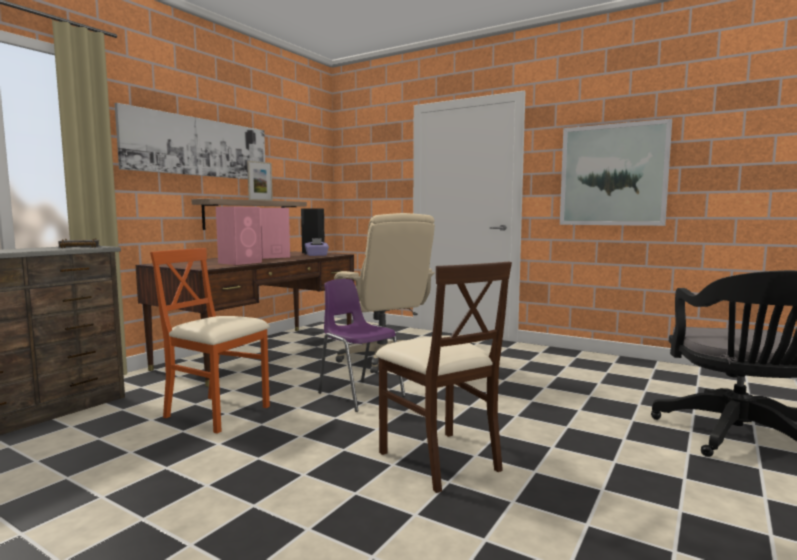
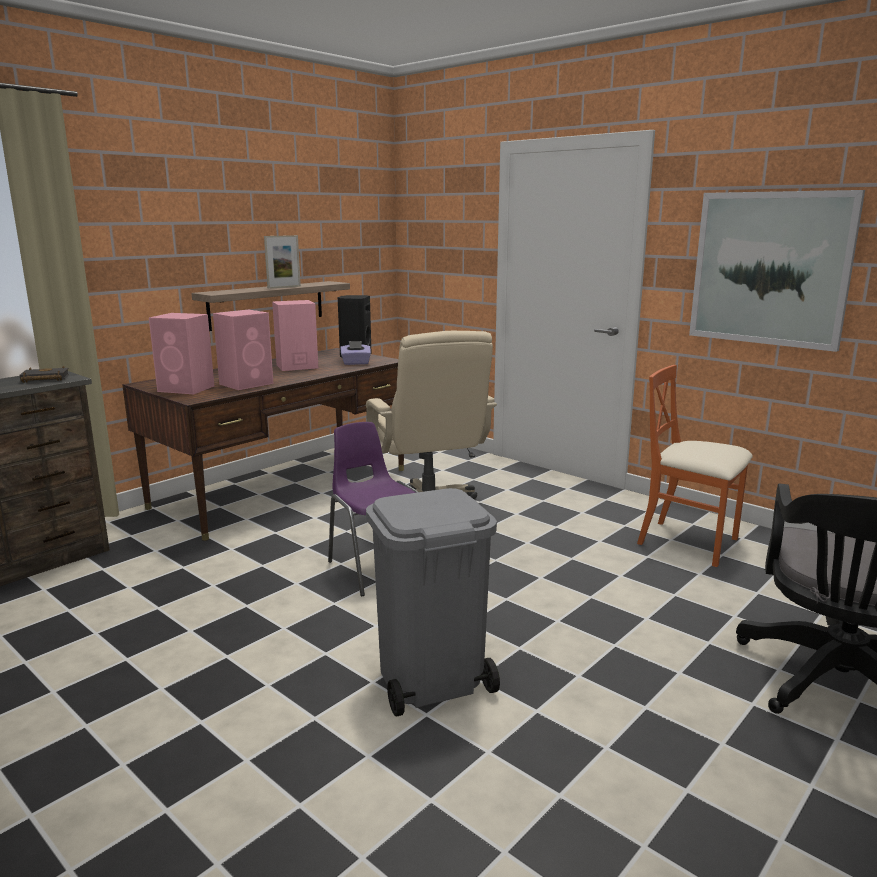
camera: 10 degrees right, 10 degrees up
picture [115,103,265,179] -> none
orange chair [150,248,270,434] -> orange chair moved to [637,365,753,567]
beige chair [375,262,512,493] -> grey trash can [366,488,500,716]
none -> pink speaker [149,313,214,394]

